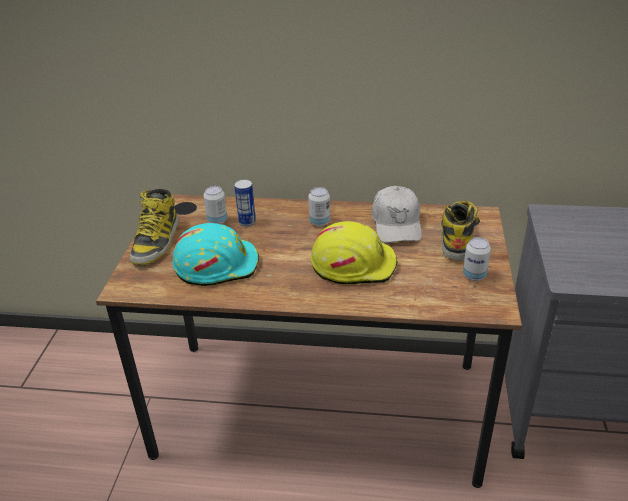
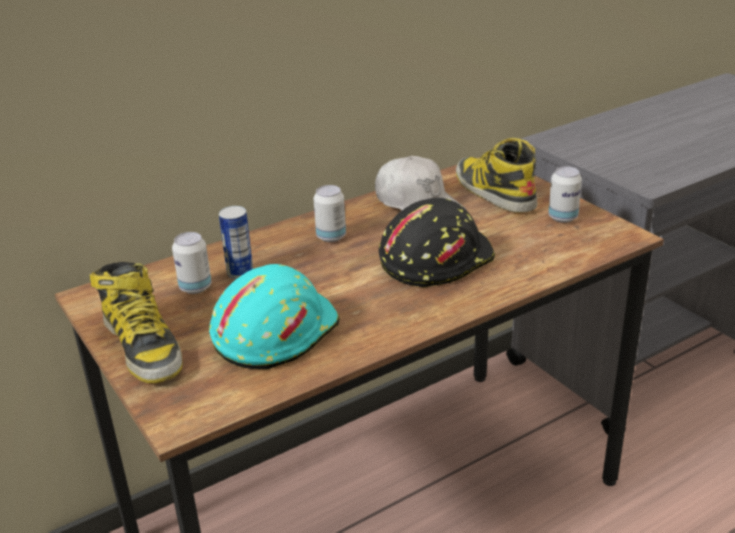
camera: 40 degrees left, 5 degrees down
yellow hard hat [311,221,398,284] -> black hard hat [379,198,495,287]

